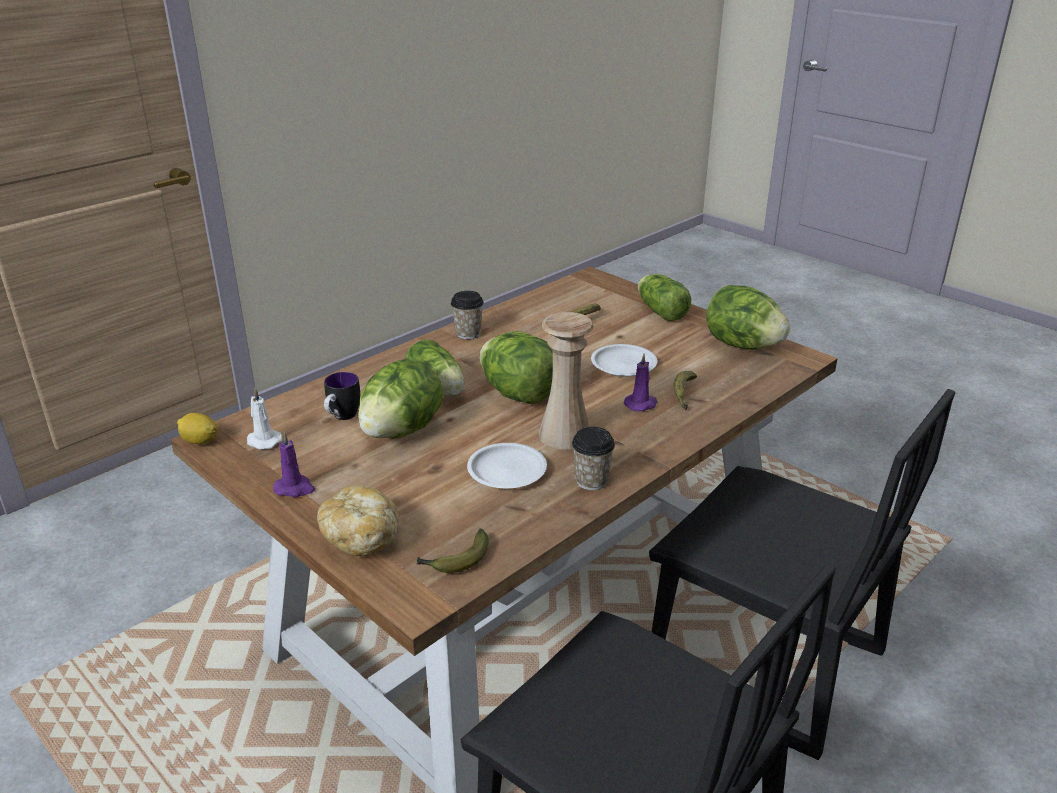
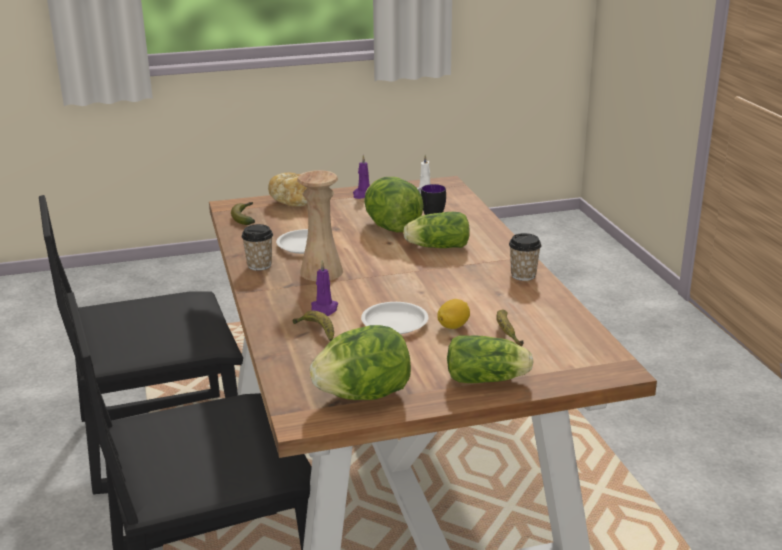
camera: 120 degrees right, 5 degrees down
lemon [177,413,218,445] -> lemon moved to [437,299,470,329]
lettuce [479,331,553,404] -> none

